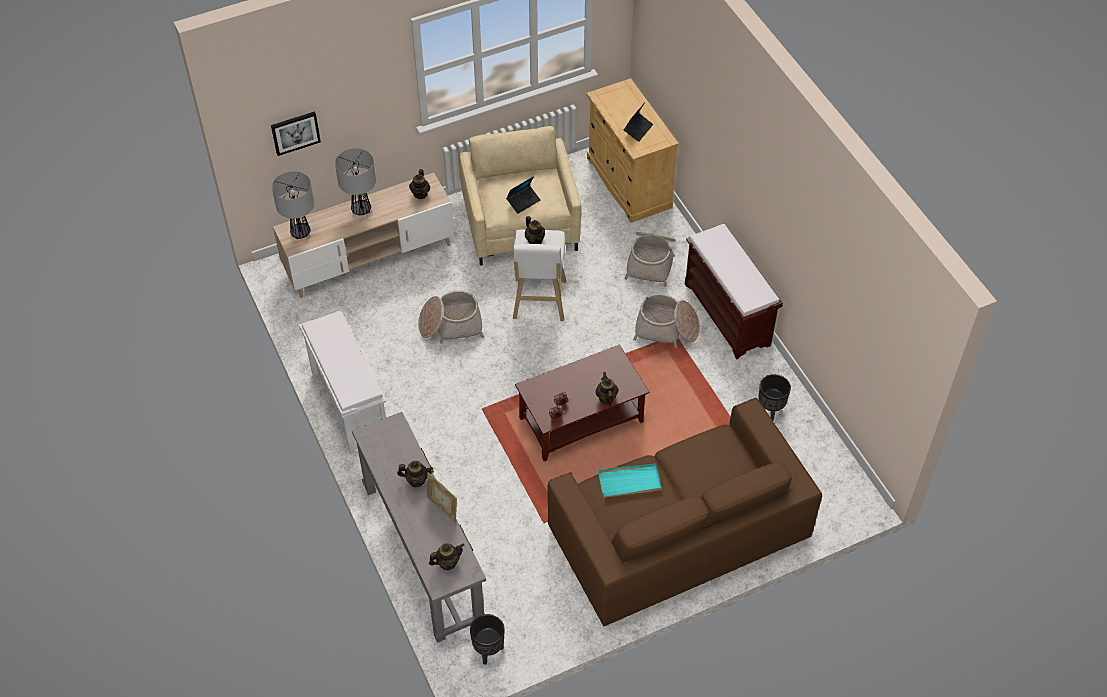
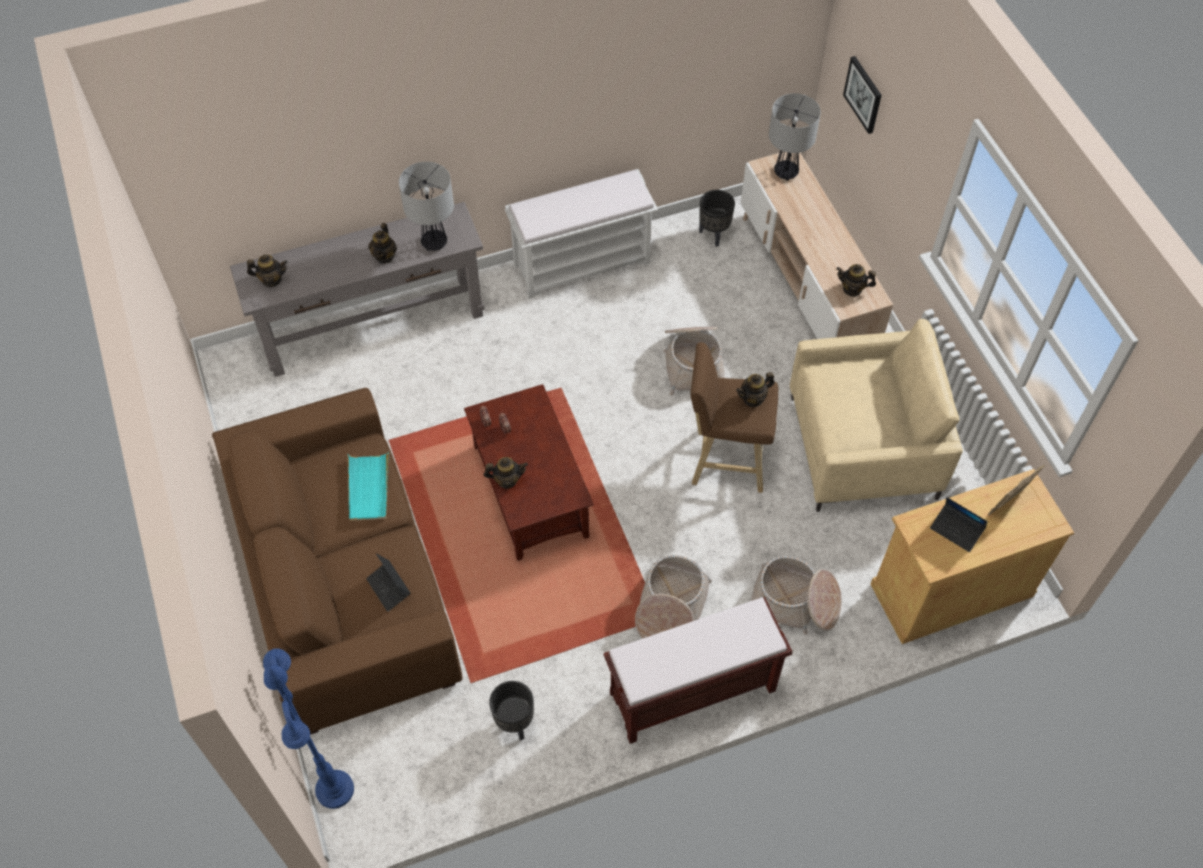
camera: 95 degrees right, 5 degrees up
table lamp [335,148,376,215] -> table lamp moved to [399,162,454,251]
picture frame [427,472,457,523] -> picture frame moved to [988,465,1045,516]
teapot [429,543,464,570] -> teapot turned 75 degrees counterclockwise [247,254,288,287]
black planter [470,614,505,665] -> black planter moved to [699,190,735,247]
laptop [506,177,541,214] -> laptop moved to [366,553,411,612]
white stool [513,229,566,321] -> brown stool [690,342,778,493]
none -> blue floor lamp [263,648,354,809]

